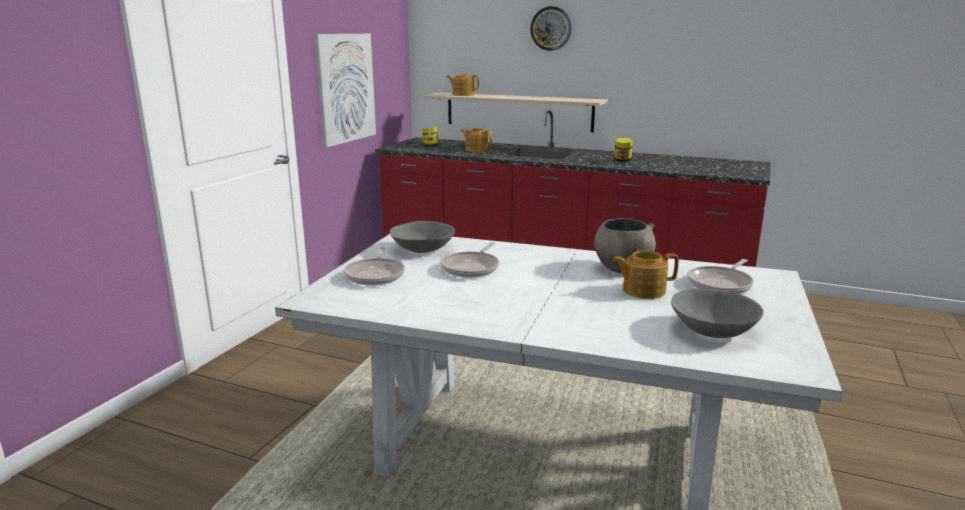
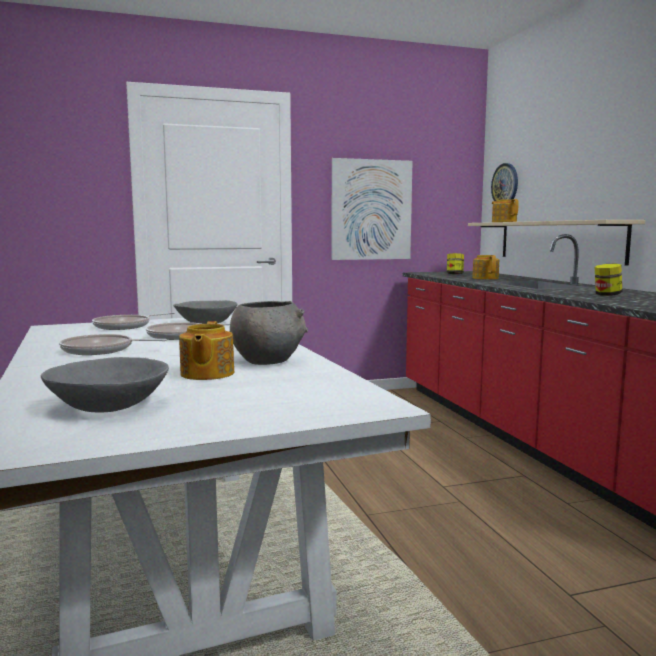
camera: 50 degrees right, 10 degrees down
wall clock [530,6,572,51] -> wall clock moved to [491,163,518,201]
teapot [612,250,679,299] -> teapot turned 135 degrees counterclockwise [179,321,234,380]
frying pan [687,259,754,294] -> frying pan moved to [59,334,167,355]

